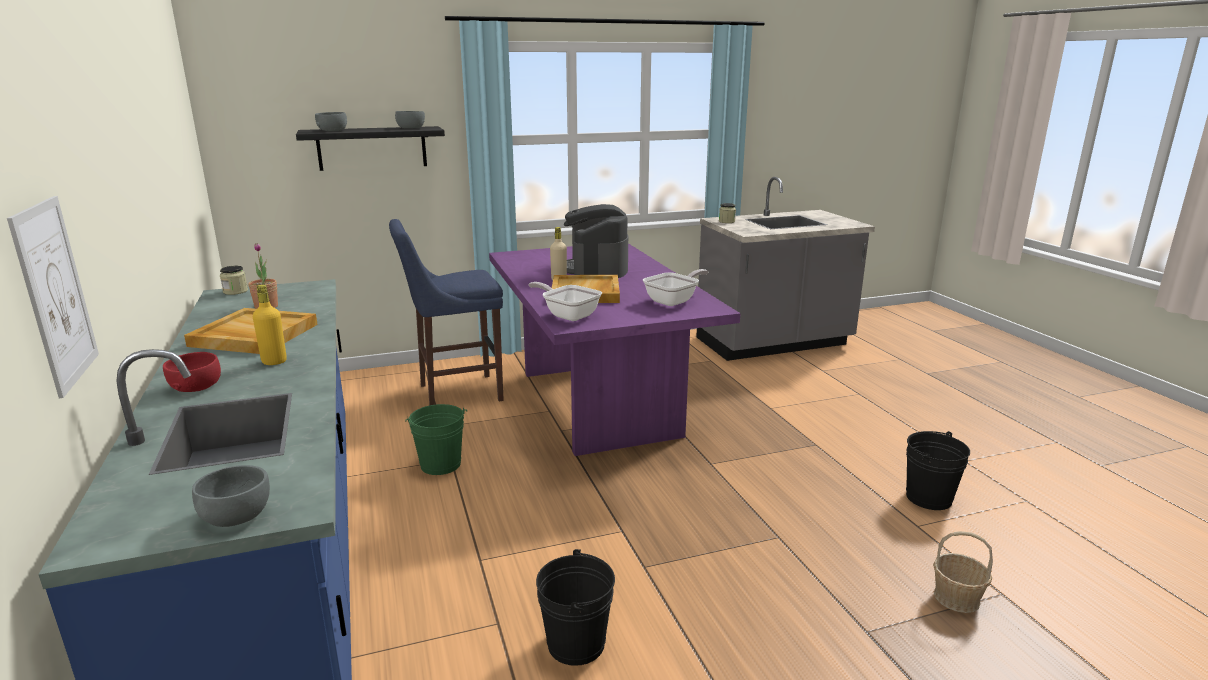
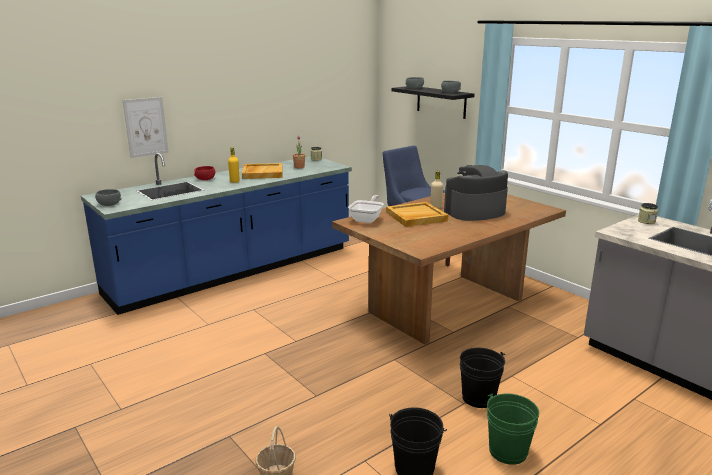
camera: 70 degrees right, 0 degrees up
green bucket [405,404,467,475] -> green bucket moved to [487,393,539,465]
purple dining table [489,243,741,456] -> brown dining table [332,193,566,345]
black bucket [536,549,615,666] -> black bucket moved to [460,348,505,408]
frying pan [643,269,709,306] -> none

